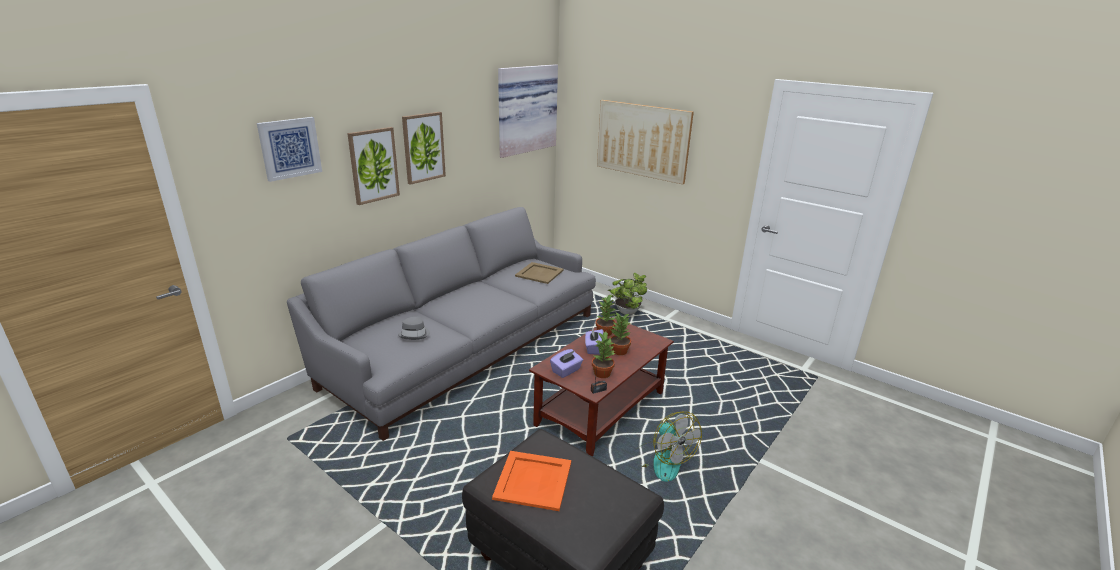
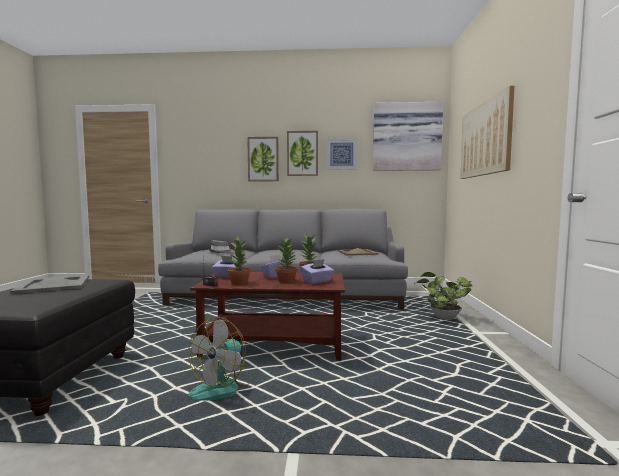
camera: 55 degrees right, 20 degrees down
picture [257,117,322,182] -> picture moved to [326,138,357,170]
orange tray [492,451,571,511] -> grey tray [10,275,89,294]
none -> purple tissue box [301,259,334,284]

